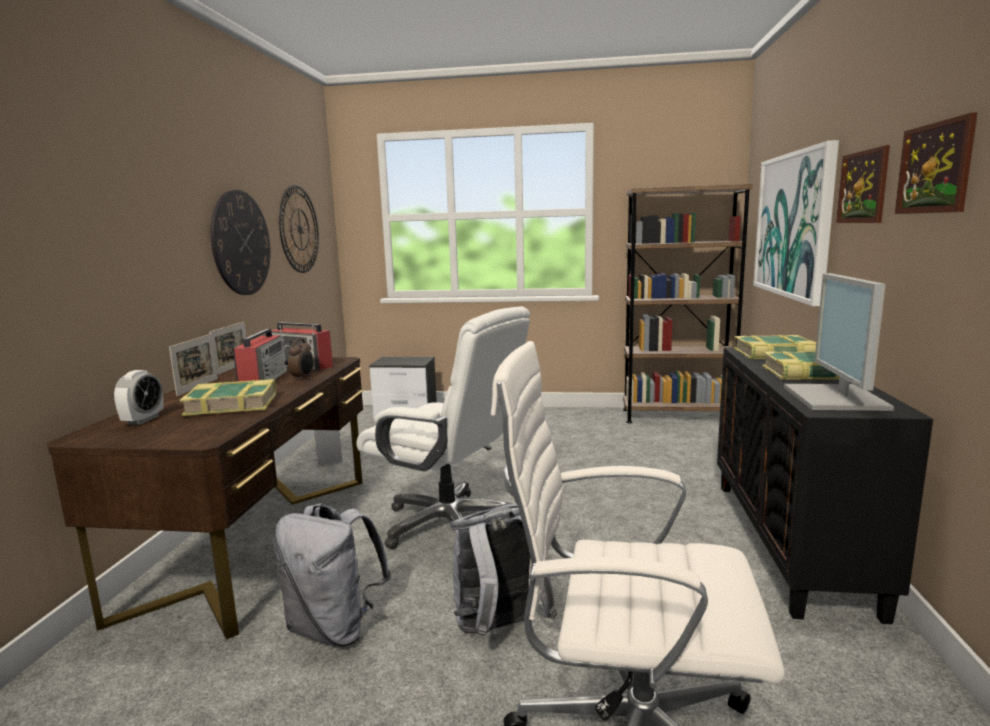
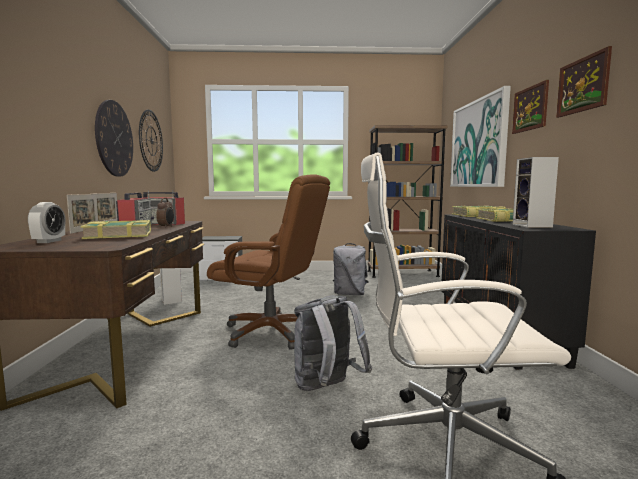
camera: 10 degrees left, 5 degrees down
grey backpack [274,503,391,646] -> grey backpack moved to [333,243,369,295]
white office chair [356,306,530,549] -> brown office chair [207,174,330,350]
monitor [784,273,894,411] -> speaker [513,157,559,228]

